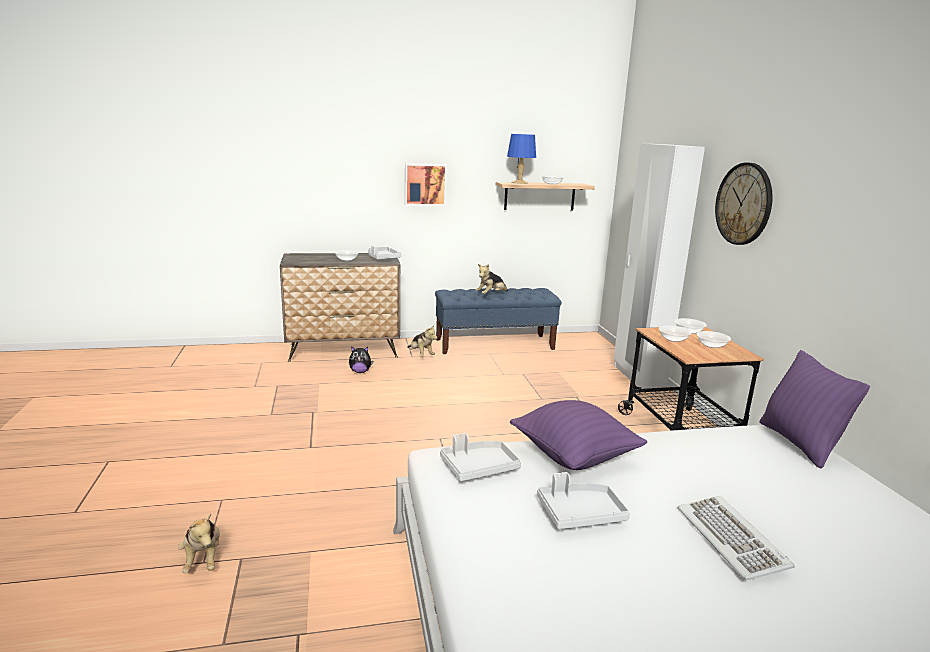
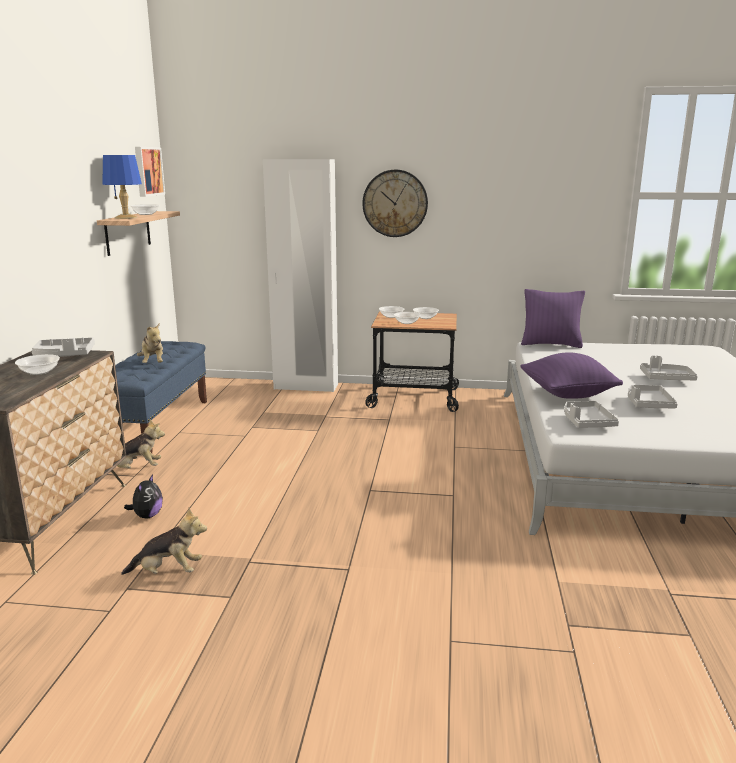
camera: 70 degrees left, 0 degrees up
plush toy [178,513,220,573] -> plush toy moved to [121,508,207,575]
picture [405,163,447,206] -> picture moved to [135,147,165,197]
keyboard [678,496,794,580] -> grey tray [640,355,698,380]

